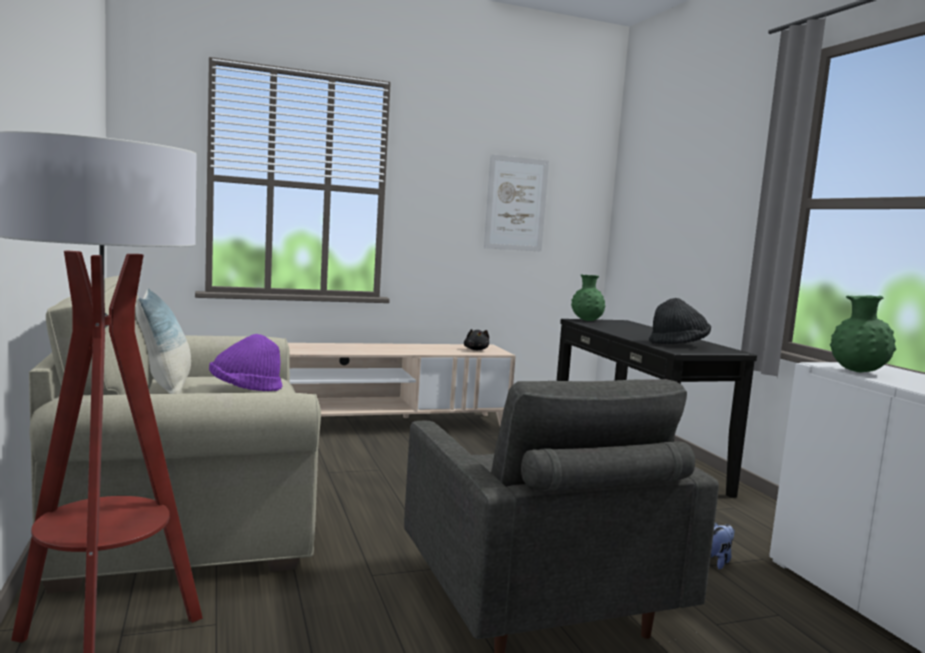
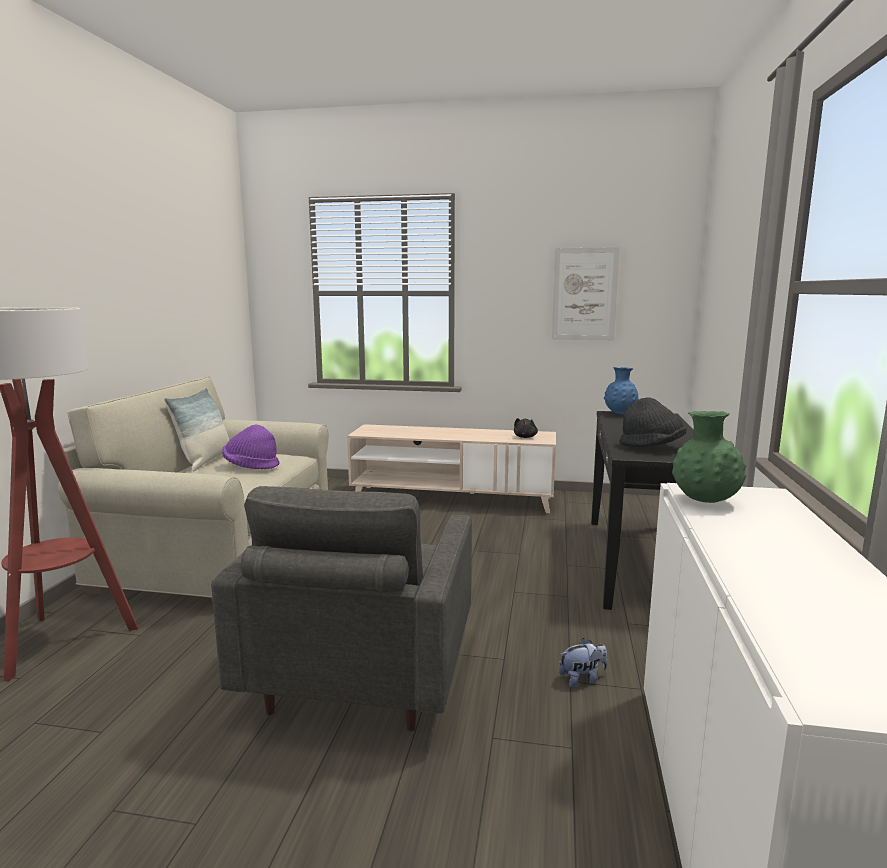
camera: 30 degrees right, 5 degrees up
green vase [571,275,605,321] -> blue vase [604,367,639,414]

